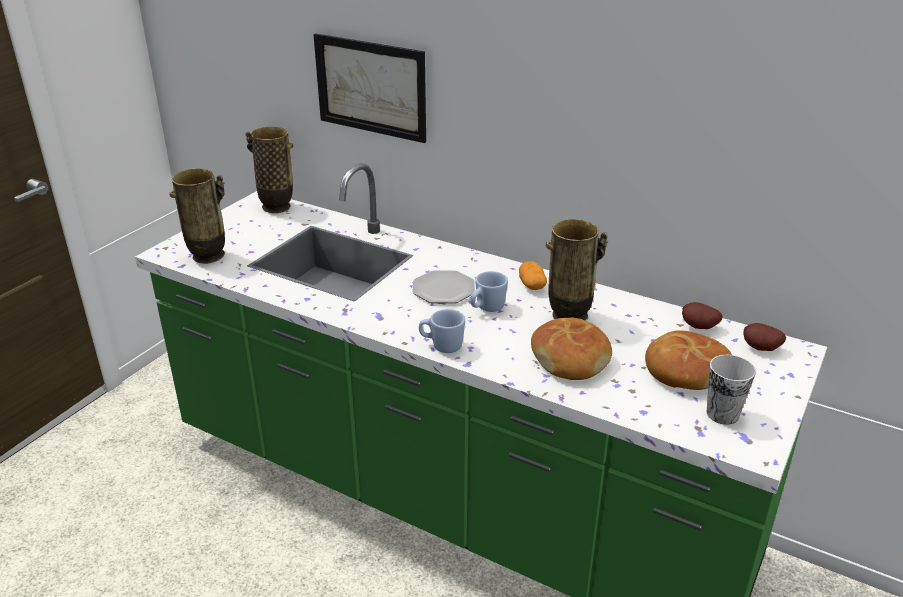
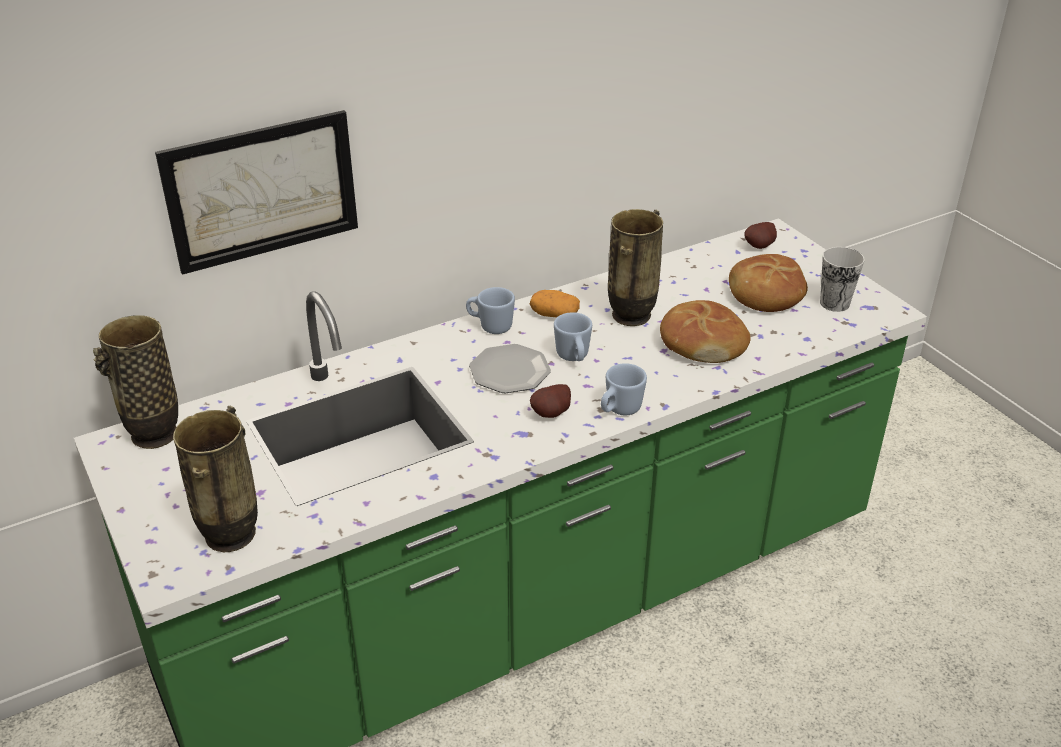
camera: 60 degrees left, 5 degrees up
potato [682,302,723,329] -> potato moved to [530,384,571,418]
none -> blue mug [466,287,515,334]

